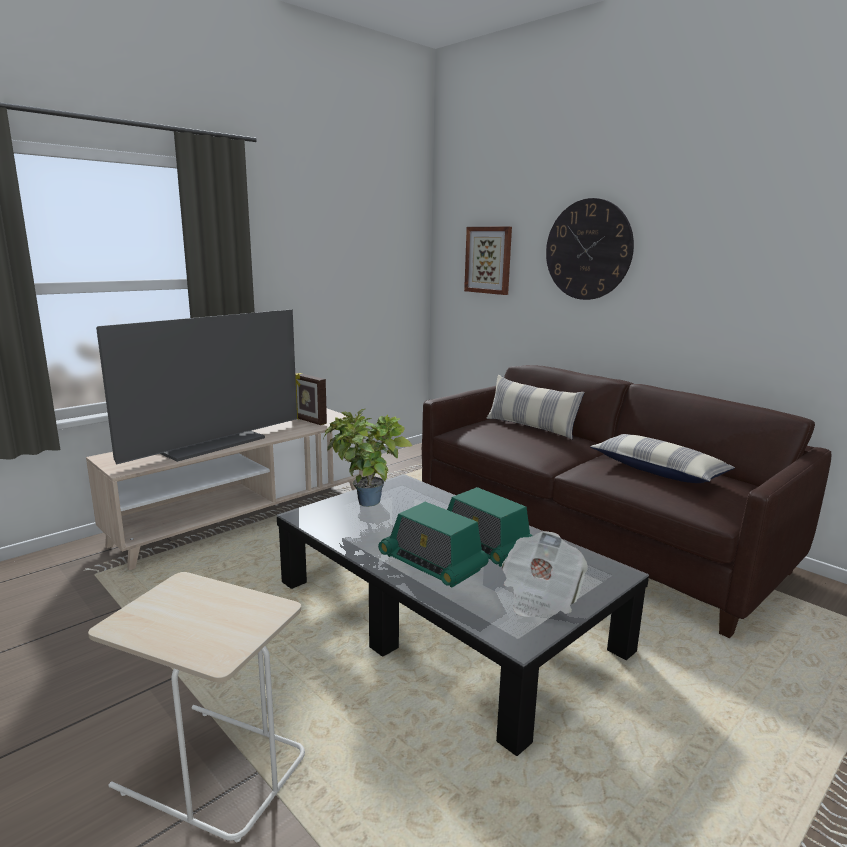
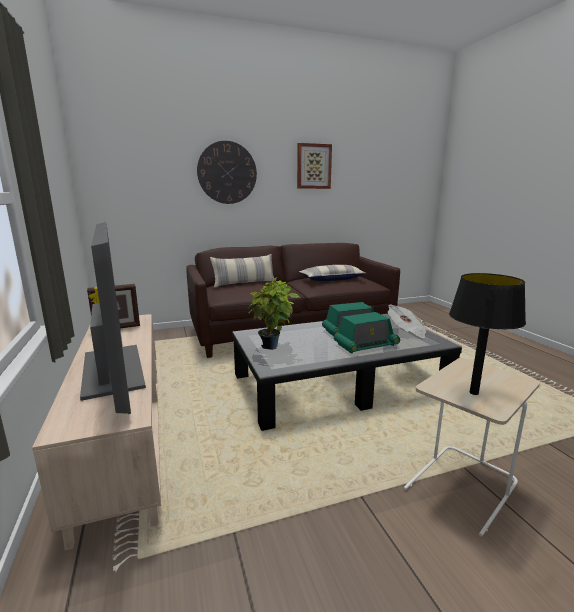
camera: 65 degrees left, 0 degrees up
picture [464,227,512,295] -> picture moved to [297,143,332,189]
none -> black table lamp [449,273,526,395]

